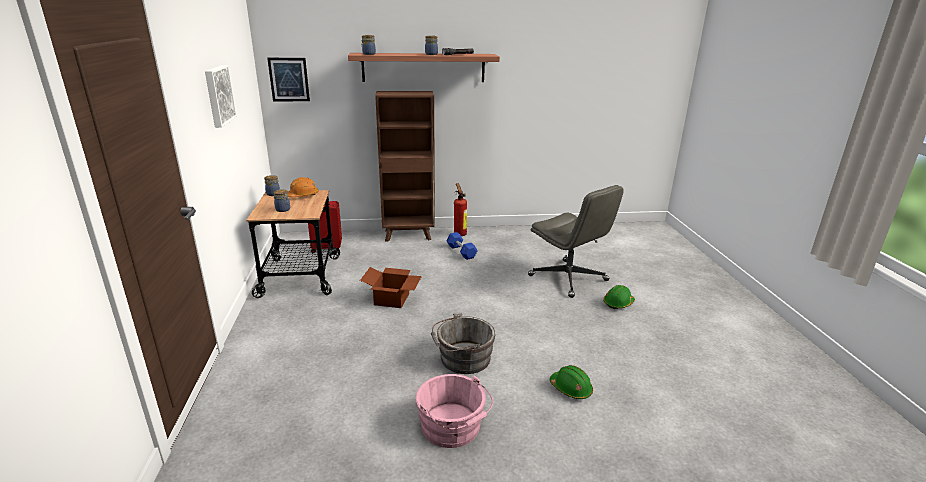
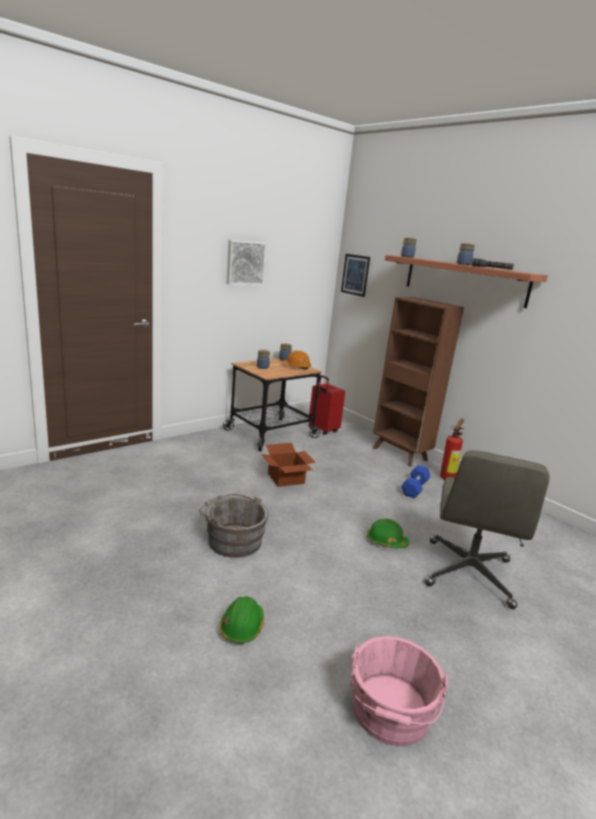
camera: 55 degrees right, 5 degrees down
pink bucket [416,374,493,448] -> pink bucket moved to [351,636,448,746]
green hard hat [603,285,635,309] -> green hard hat moved to [367,519,409,548]

